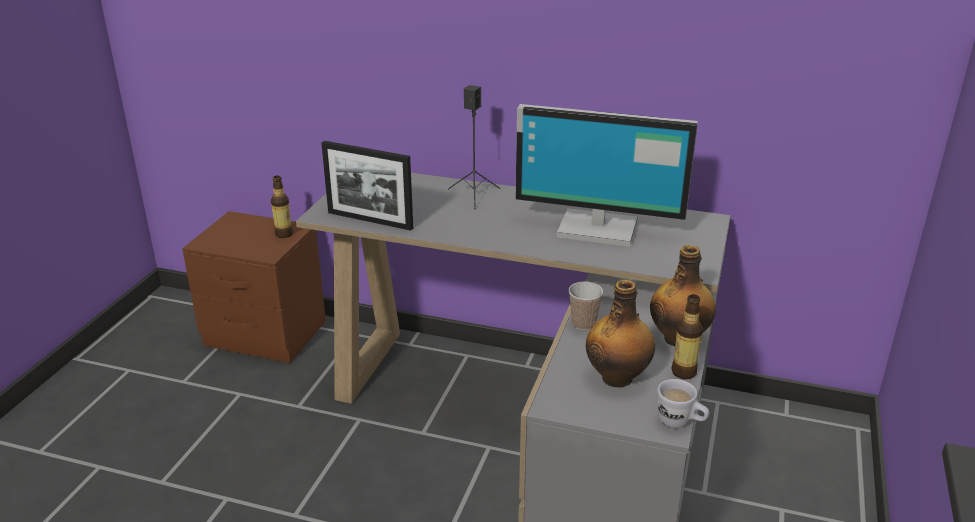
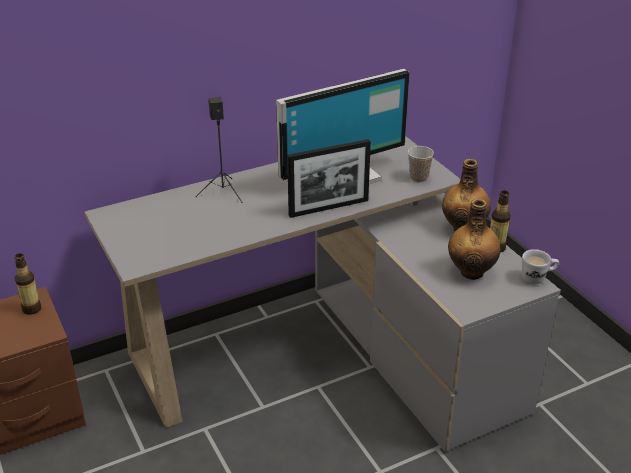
camera: 45 degrees left, 5 degrees up
picture frame [321,141,413,231] -> picture frame moved to [287,139,371,218]
cup [568,282,603,330] -> cup moved to [408,146,434,182]

